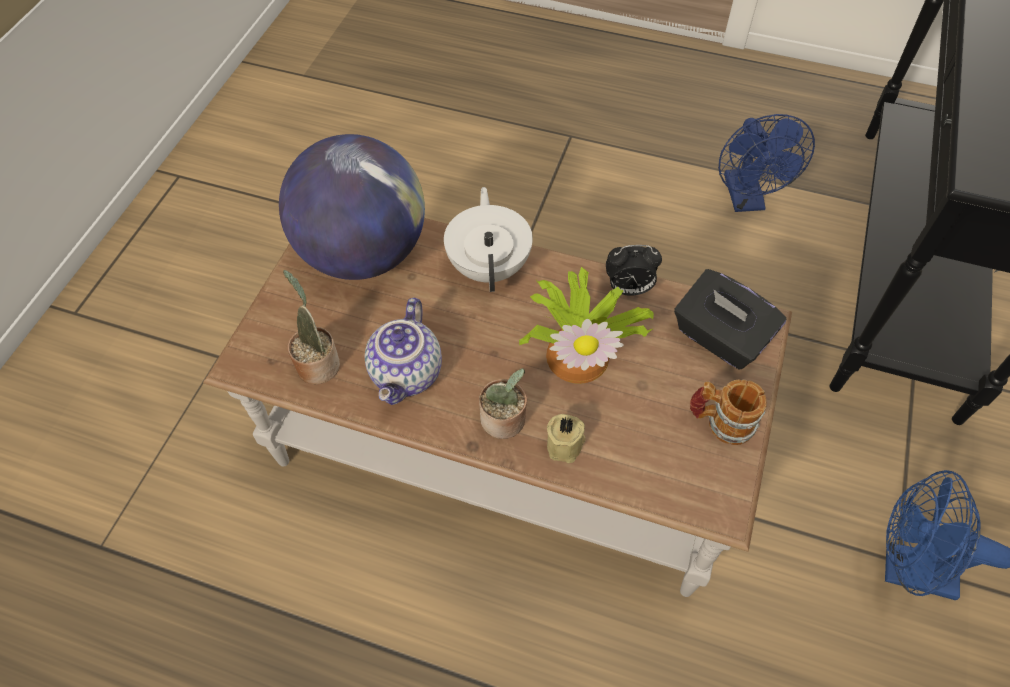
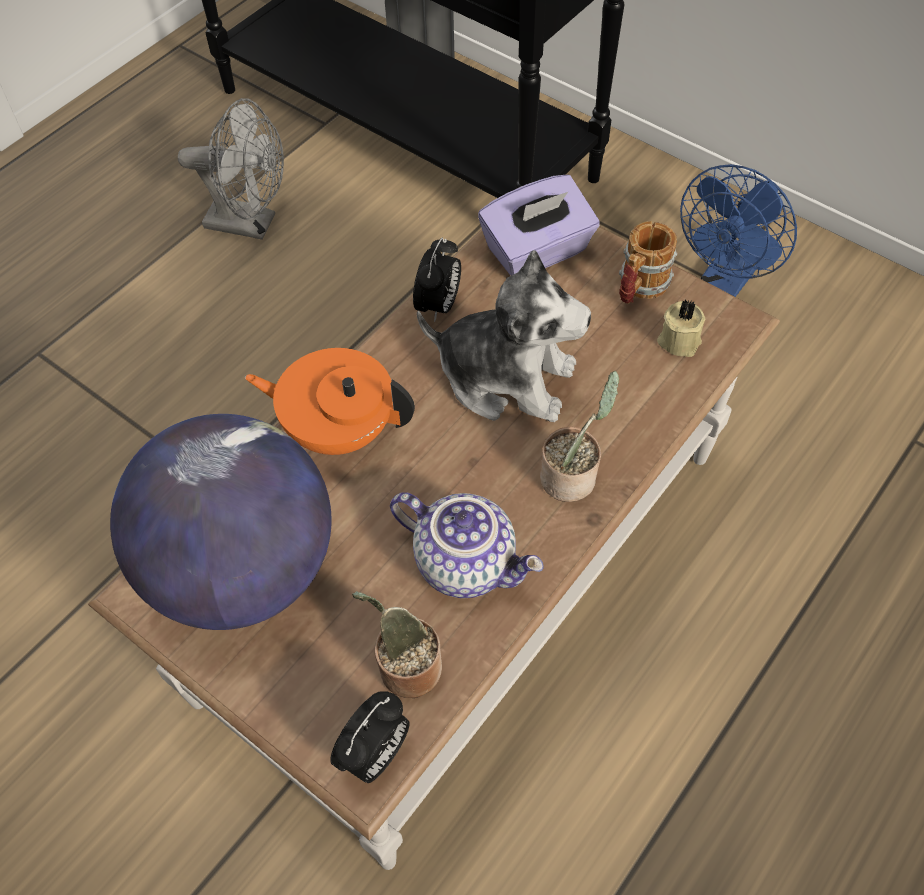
camera: 70 degrees left, 0 degrees up
white teapot [444,187,533,292] -> orange teapot [245,348,415,455]
potted plant [519,266,654,384] -> plush toy [417,250,591,422]
beige candle [547,414,586,463] -> beige candle moved to [657,299,706,357]
black tissue box [674,269,786,369] -> purple tissue box [478,175,600,276]
blue fan [718,114,815,212] -> grey fan [178,98,284,240]
none -> alarm clock [330,691,410,783]

